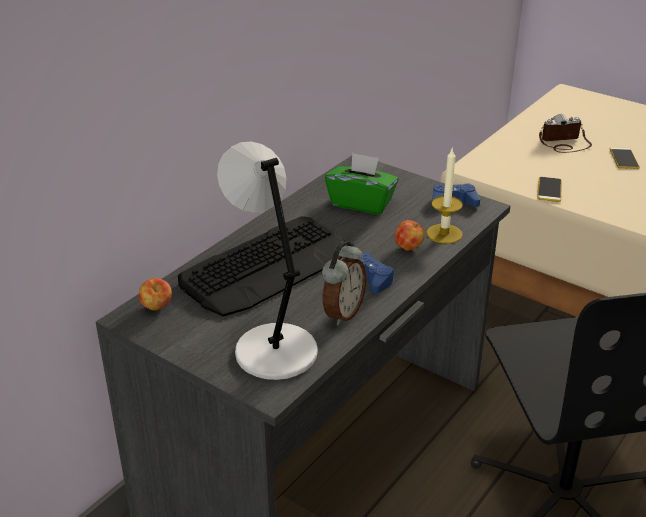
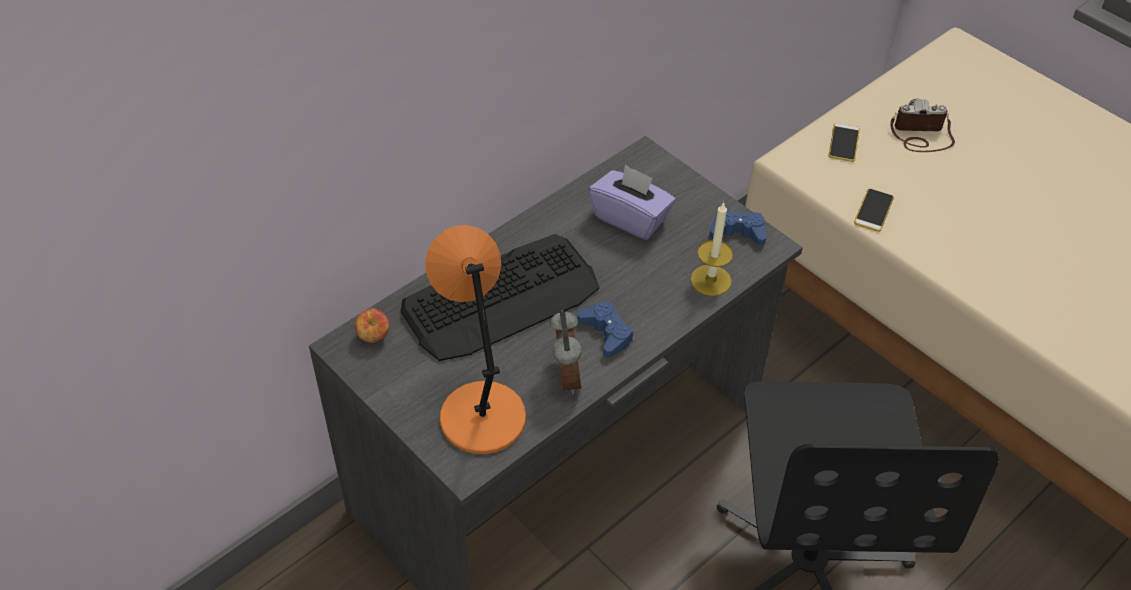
camera: 10 degrees right, 15 degrees up
grey table lamp [217,142,318,380] -> orange table lamp [425,225,526,454]
alarm clock [322,241,366,326] -> alarm clock turned 45 degrees counterclockwise [550,310,582,394]
green tissue box [325,152,399,215] -> purple tissue box [589,164,675,240]
apple [395,220,425,250] -> none
phone [610,147,640,169] -> phone moved to [829,123,860,162]

